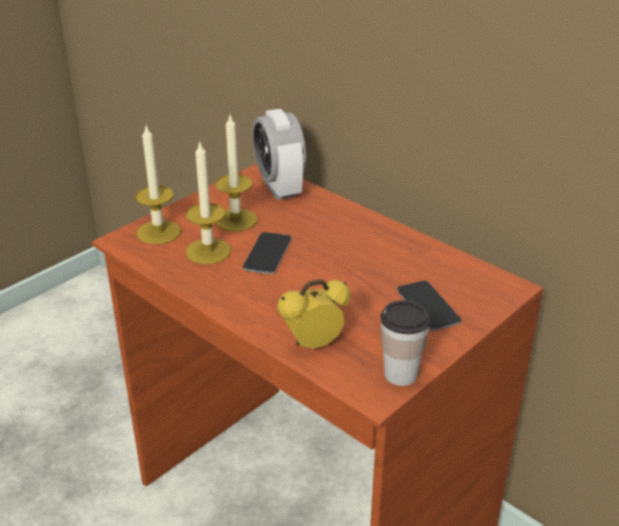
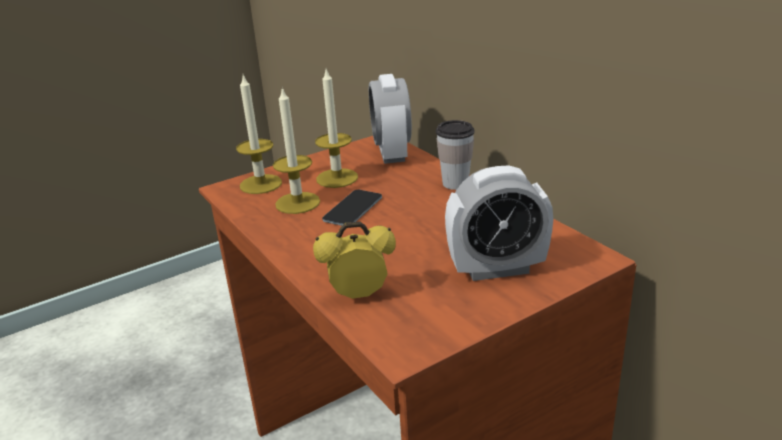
camera: 15 degrees right, 5 degrees down
cup [380,301,430,386] -> cup moved to [436,120,475,190]
phone [397,281,461,331] -> alarm clock [445,165,553,281]

